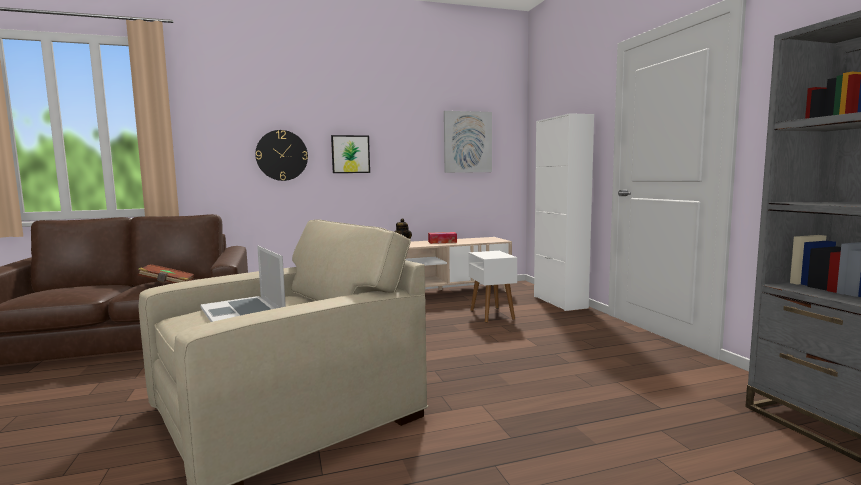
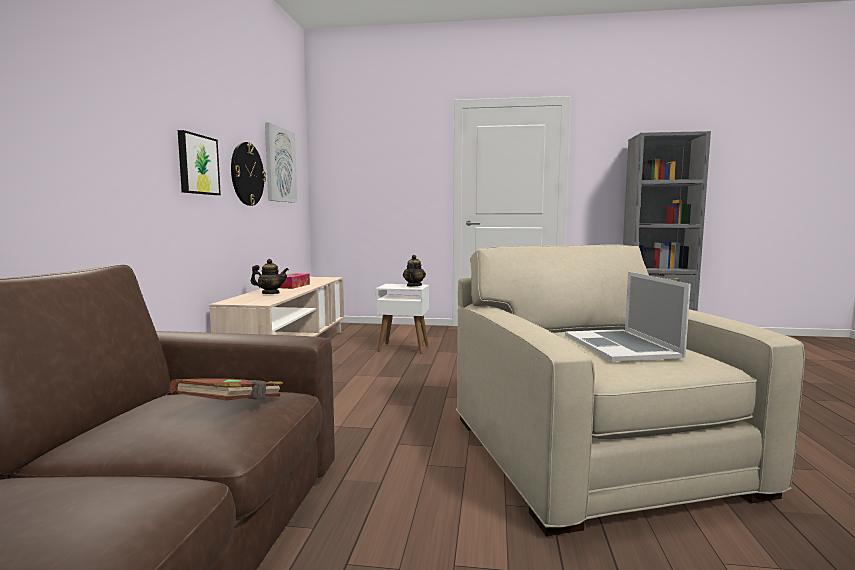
camera: 65 degrees left, 0 degrees up
laptop [200,246,286,322] -> laptop turned 90 degrees clockwise [565,272,691,361]
wall clock [255,130,308,181] -> wall clock moved to [231,142,266,206]
white cabinet [534,113,594,311] -> none
none -> teapot [403,255,426,287]

